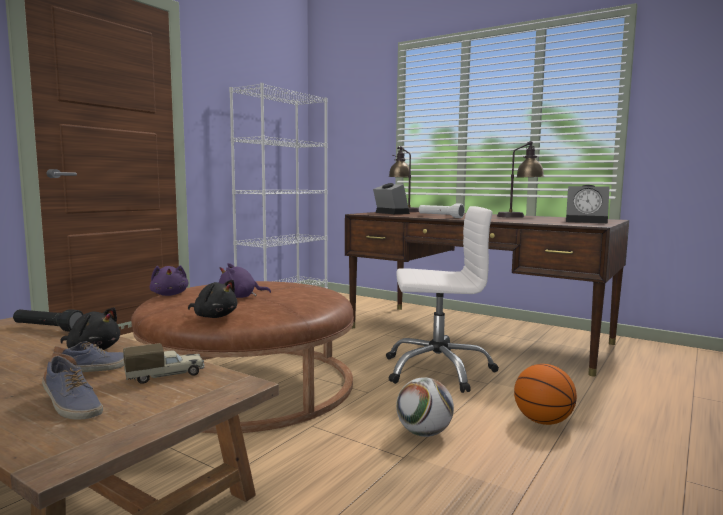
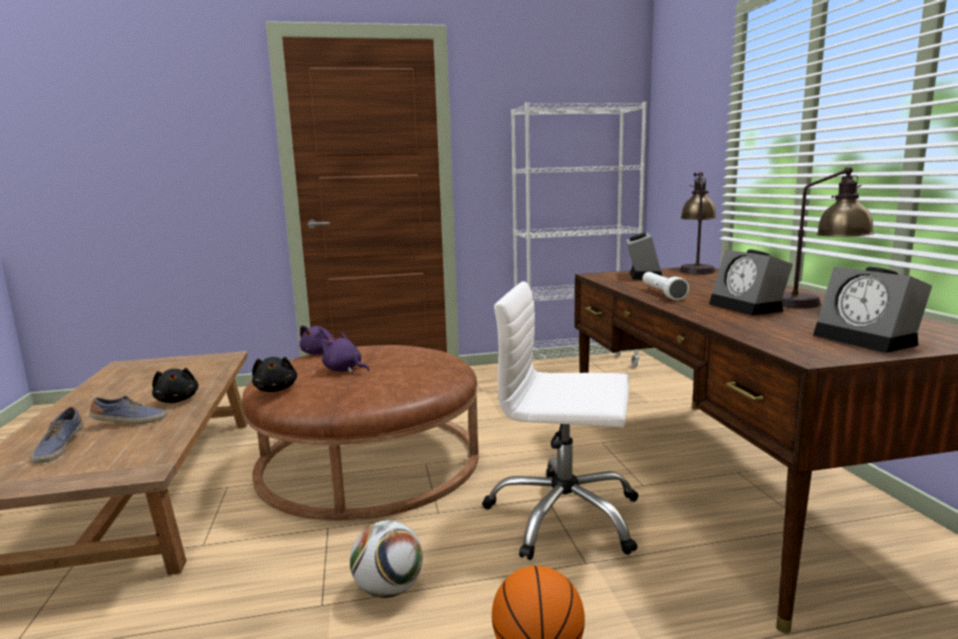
camera: 45 degrees right, 5 degrees up
black flashlight [13,309,84,332] -> none
toy truck [123,343,205,384] -> none
white office chair [386,206,499,393] -> white office chair turned 150 degrees clockwise [482,281,638,560]
none -> alarm clock [709,249,793,316]

